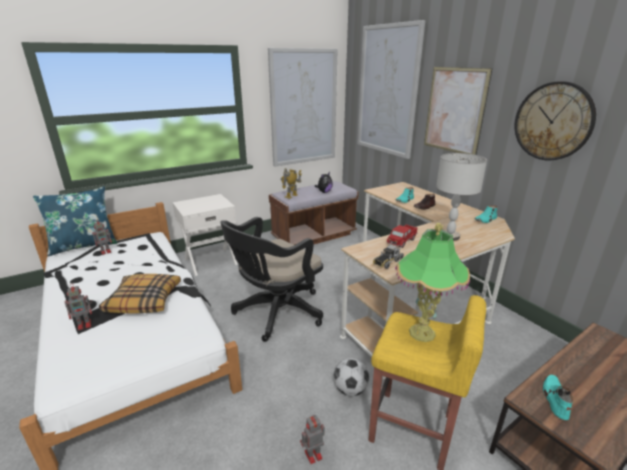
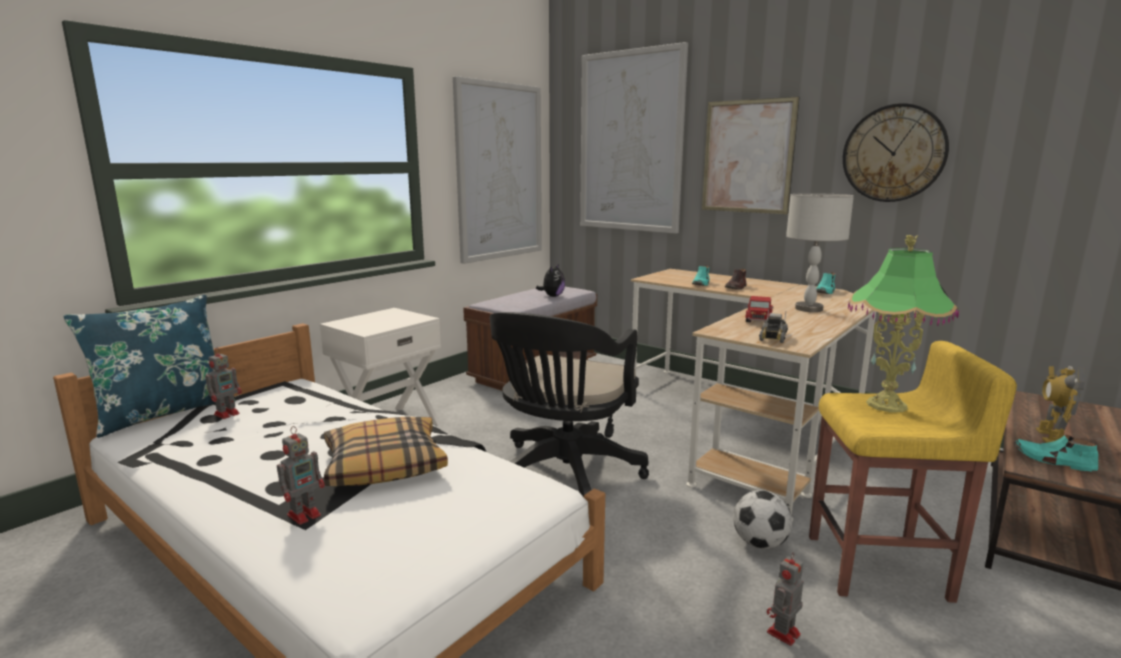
camera: 20 degrees left, 10 degrees down
toy robot [281,168,302,199] -> toy robot moved to [1036,366,1085,443]
turquoise shoe [543,375,573,420] -> turquoise shoe turned 45 degrees counterclockwise [1014,435,1098,472]

